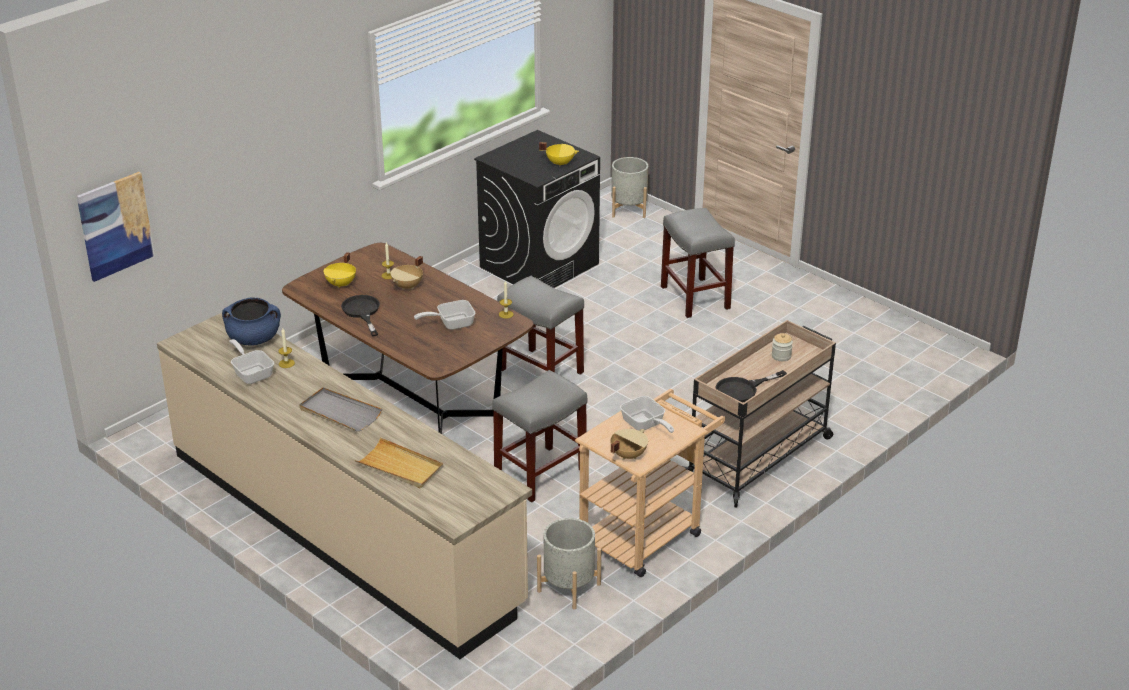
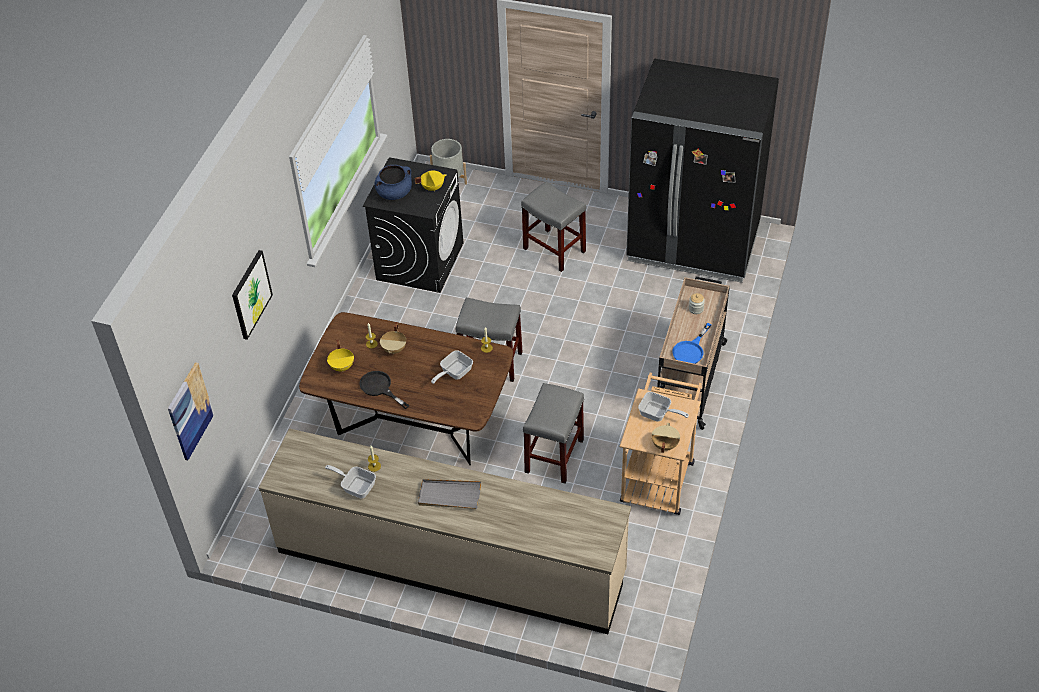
camera: 25 degrees left, 15 degrees up
blue cooking pot [222,297,281,345] -> blue cooking pot moved to [374,165,412,200]
beige tray [355,437,443,488] -> none
grey planter [537,518,601,610] -> none
black frying pan [715,370,787,403] -> blue frying pan [673,323,711,364]
none -> picture [232,250,273,340]
none -> black fridge [626,59,779,283]

